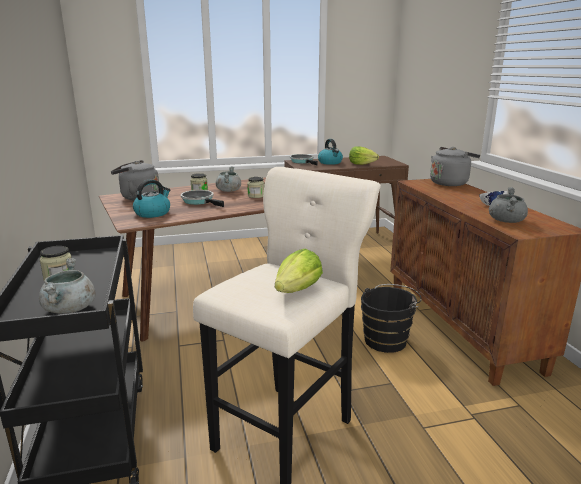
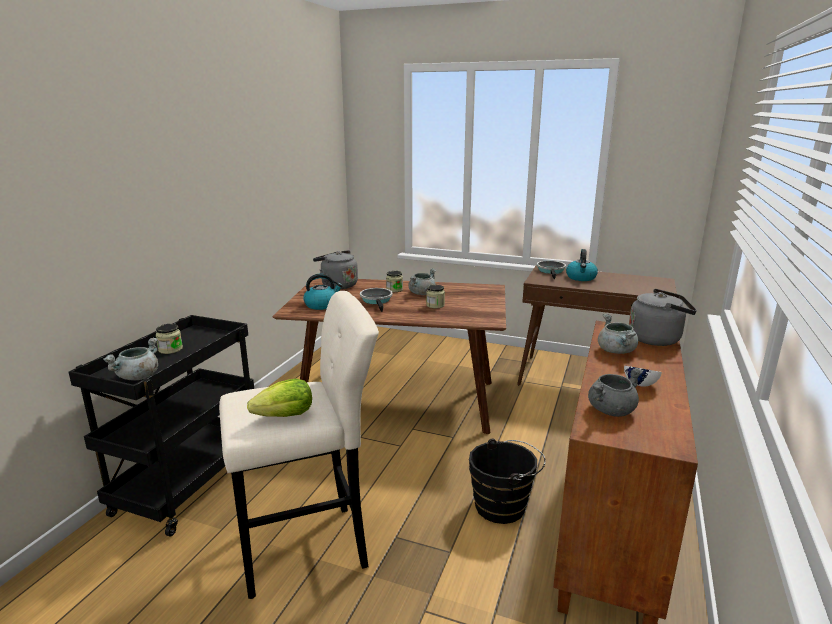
camera: 35 degrees right, 0 degrees up
lettuce [349,146,379,165] -> none
none -> grey cooking pot [598,314,638,354]

